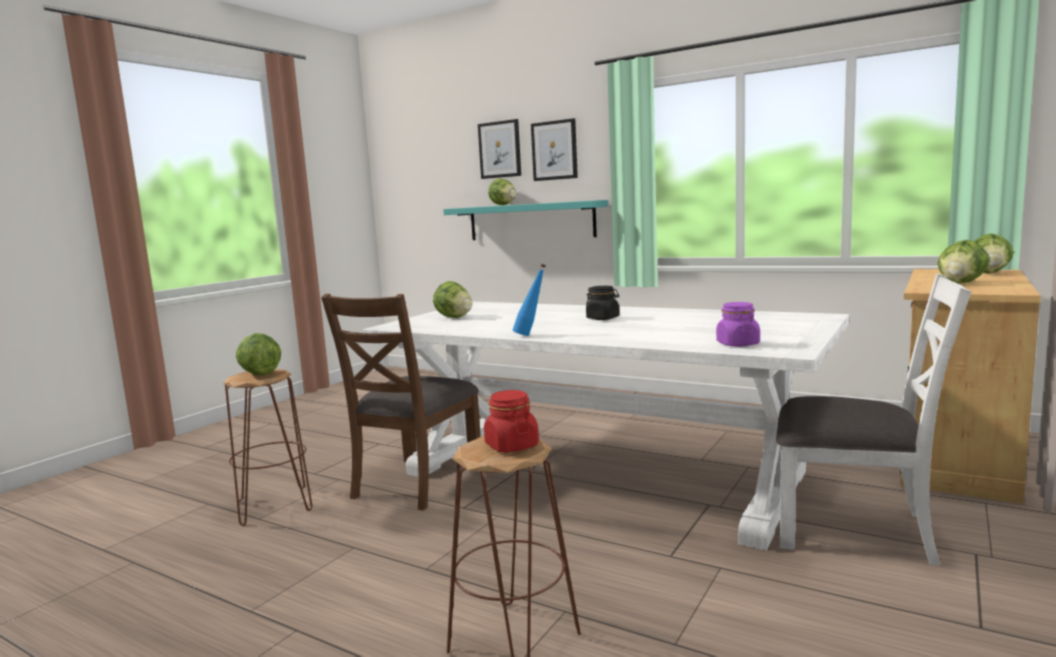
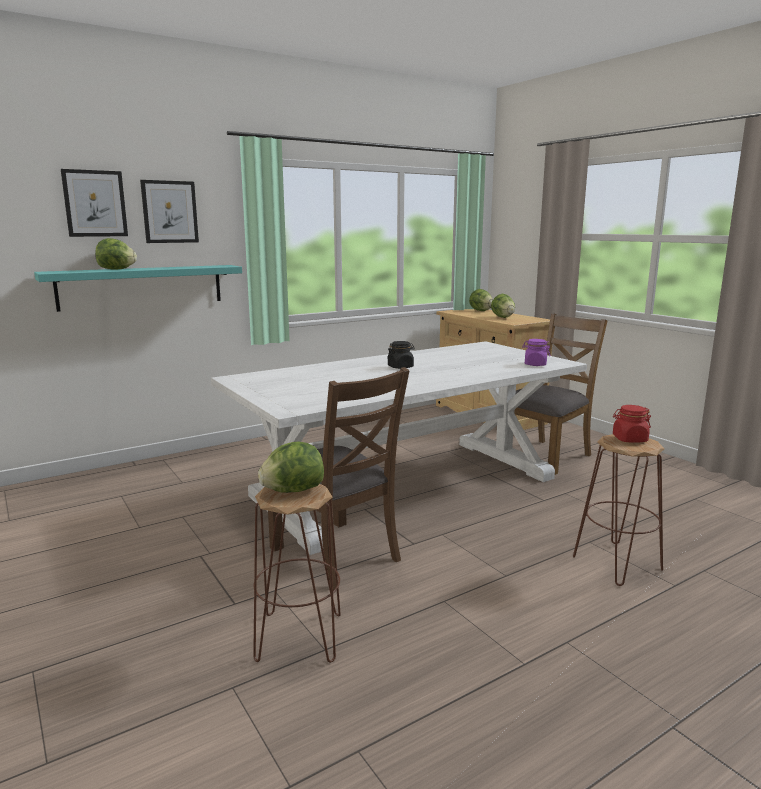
camera: 65 degrees left, 5 degrees up
lettuce [433,281,472,318] -> none
blue bottle [512,264,546,336] -> none
white chair [776,274,972,565] -> brown chair [514,313,607,475]

